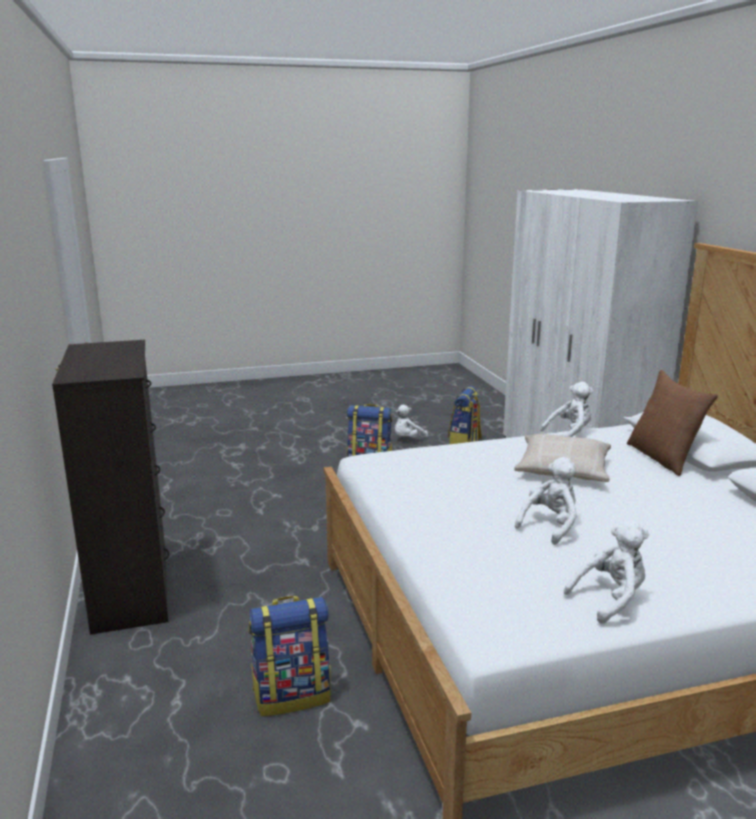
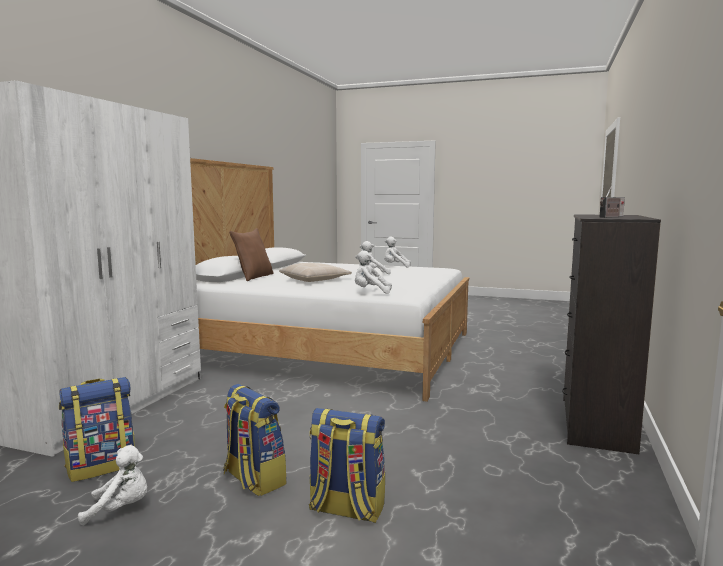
camera: 145 degrees left, 10 degrees down
backpack [249,596,331,716] -> backpack moved to [309,408,385,523]
white plush toy [540,382,593,437] -> white plush toy moved to [355,250,392,294]
none -> radio [600,186,625,218]

